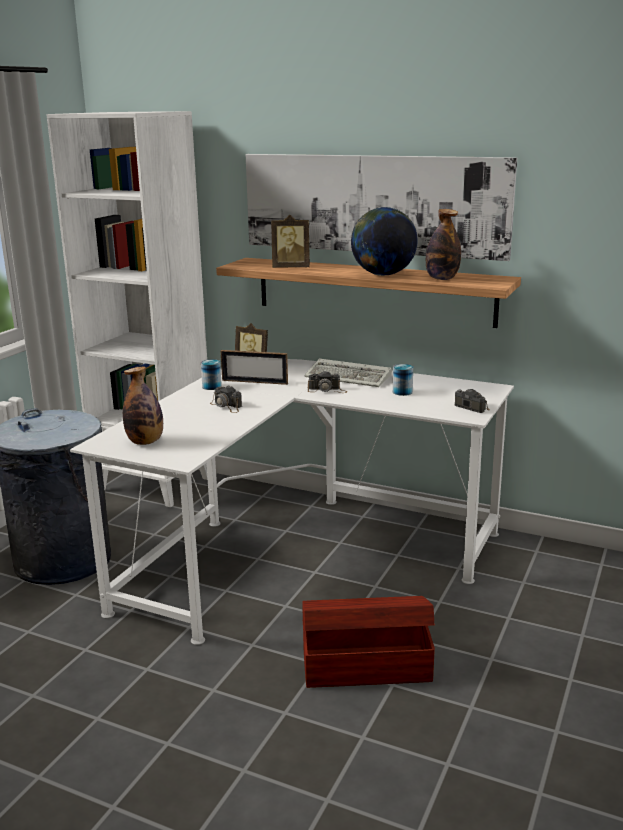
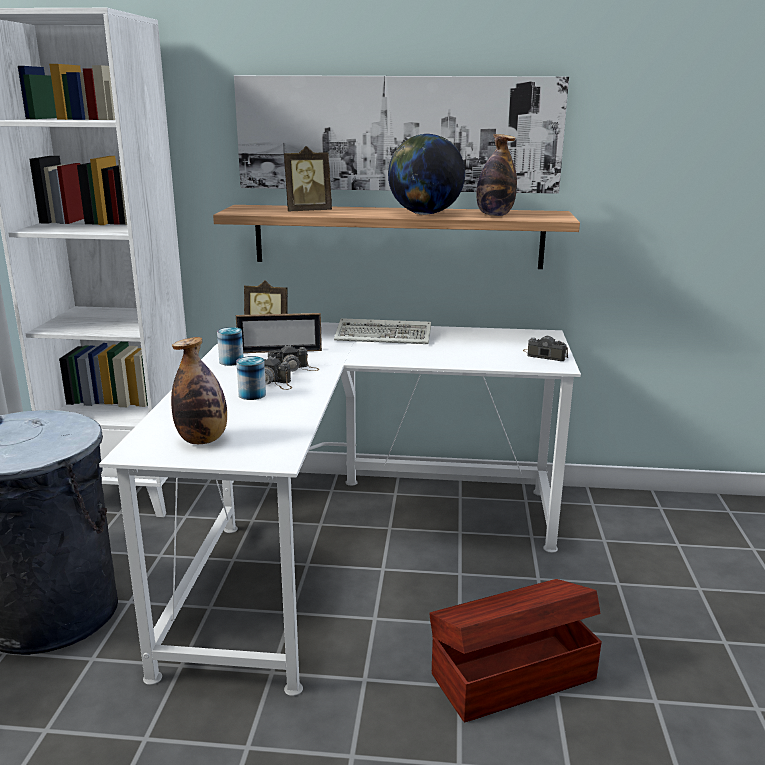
camera: 20 degrees left, 0 degrees up
camera [308,370,347,393] -> camera moved to [268,345,319,372]
can [393,364,413,396] -> can moved to [236,356,266,400]

